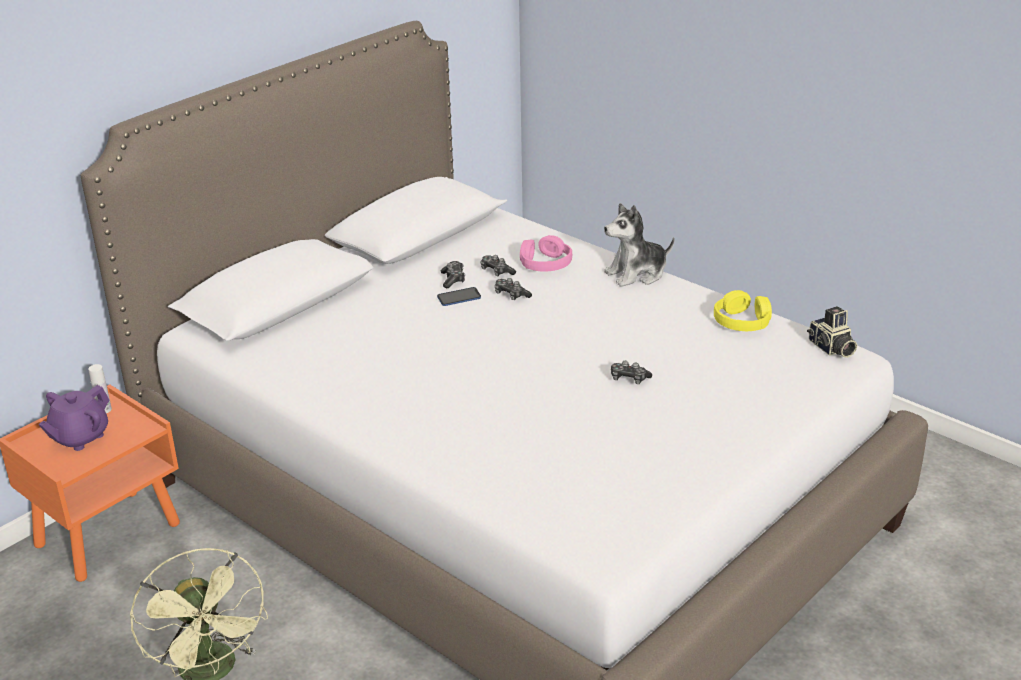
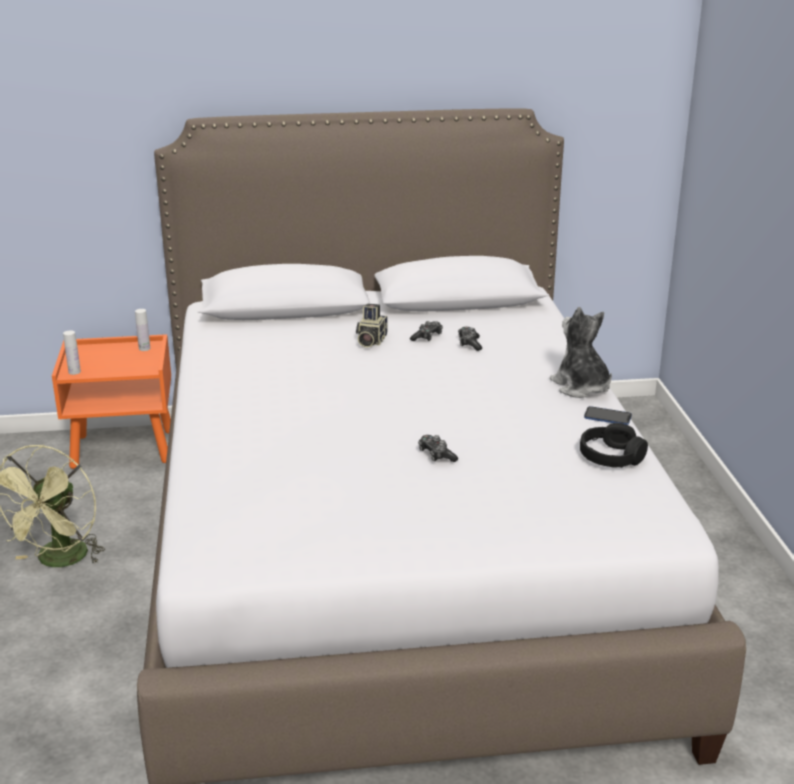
camera: 40 degrees right, 5 degrees down
purple teapot [39,385,110,451] -> none
phone [437,287,481,306] -> phone moved to [584,406,632,425]
game controller [495,278,532,300] -> none
pink headphones [520,235,572,272] -> none
plush toy [604,203,675,287] -> plush toy turned 45 degrees clockwise [550,307,612,398]
yellow headphones [714,290,772,331] -> black headphones [580,423,648,468]
camera [807,306,857,358] -> camera moved to [356,304,388,347]
none -> white bottle [63,330,81,375]

